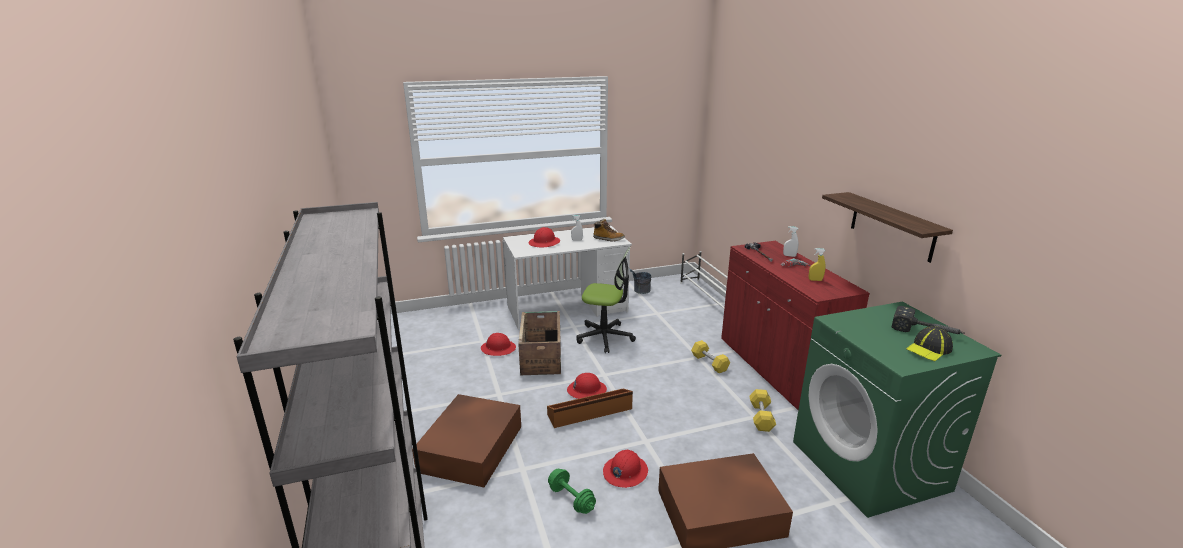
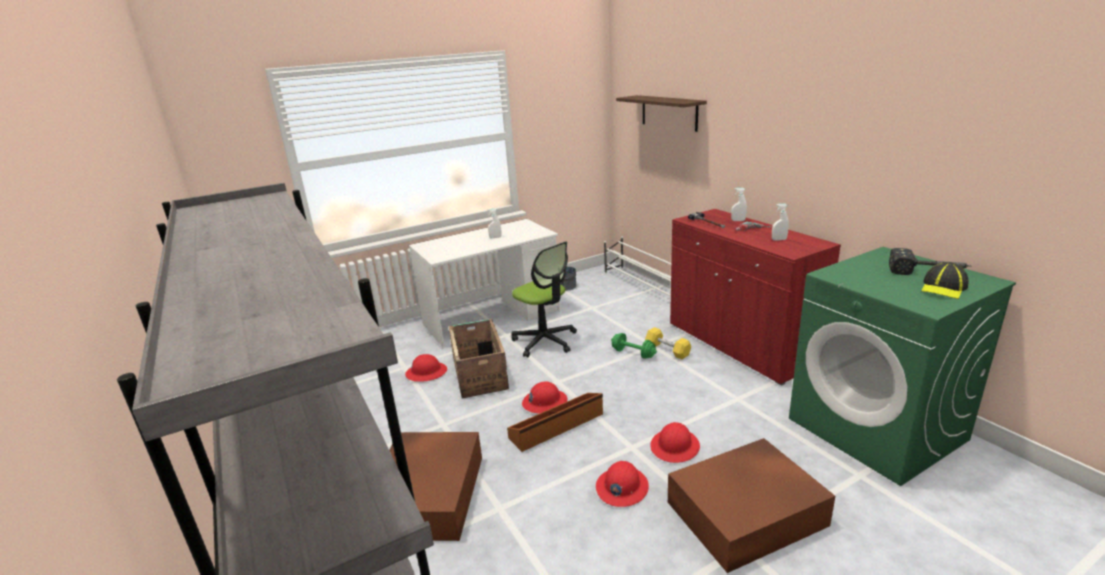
camera: 10 degrees left, 0 degrees up
red hard hat [529,227,560,247] -> red hard hat moved to [650,422,700,463]
green dumbbell [548,469,596,514] -> green dumbbell moved to [611,333,657,359]
office chair [576,247,636,353] -> office chair turned 45 degrees clockwise [511,241,577,357]
boot [593,219,625,242] -> none
yellow dumbbell [750,389,776,432] -> none
yellow spray bottle [809,248,826,281] -> white spray bottle [772,204,789,241]
shelf [822,192,953,263] -> shelf moved to [616,95,707,132]

